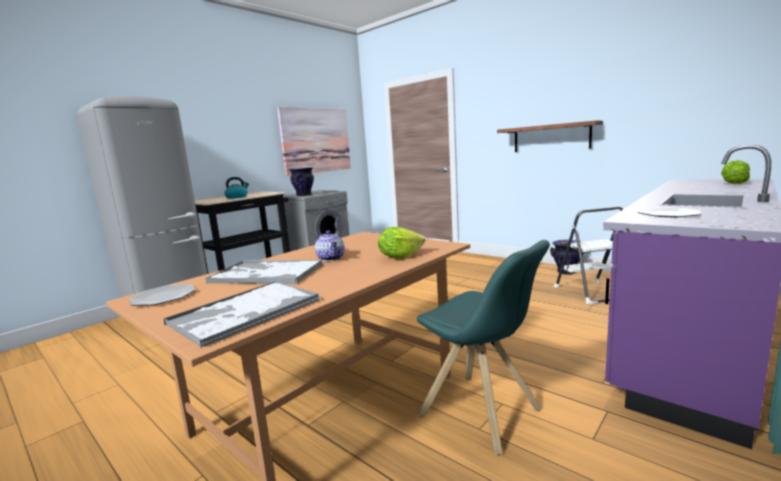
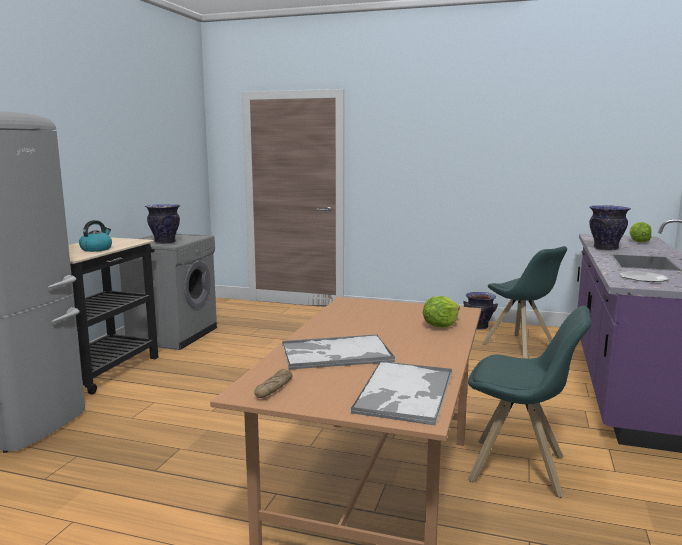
camera: 25 degrees left, 0 degrees up
plate [129,284,196,306] -> bread [254,369,292,398]
picture [277,107,351,176] -> none
teapot [315,231,345,261] -> none
shelf [497,120,603,152] -> none
white step ladder [554,207,623,304] -> turquoise chair [482,246,567,358]
none -> vase [589,205,631,251]

